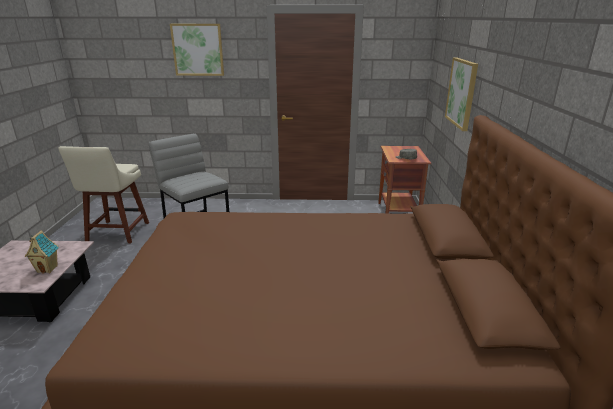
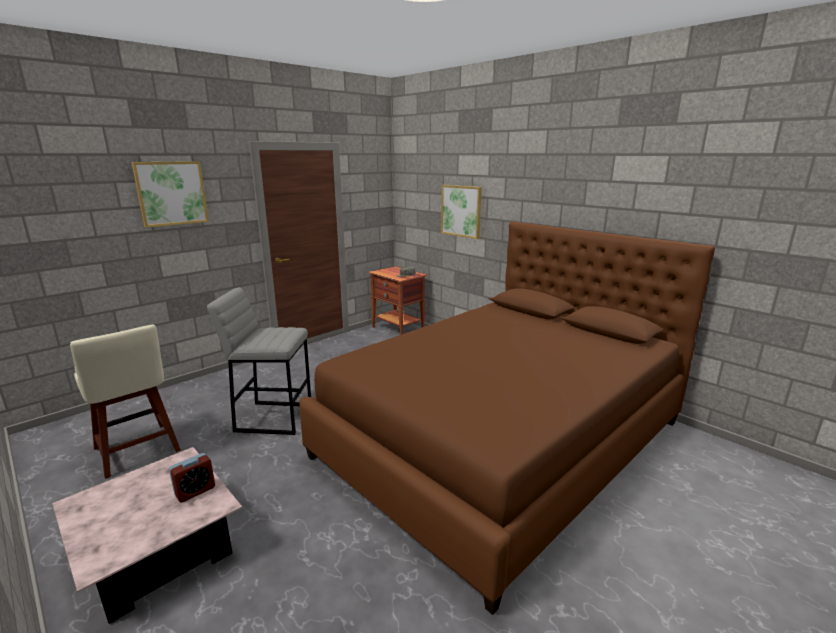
camera: 45 degrees left, 5 degrees down
toy house [25,230,59,274] -> alarm clock [169,453,215,502]

